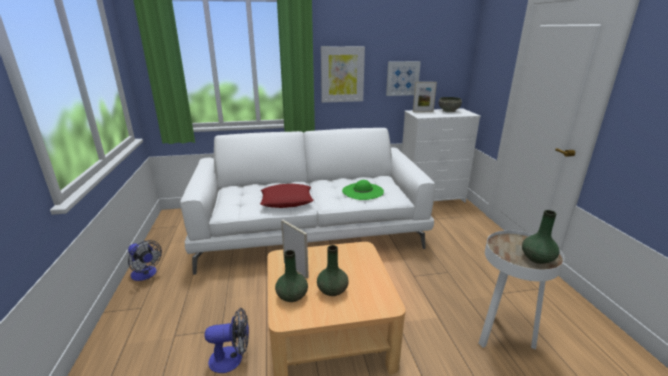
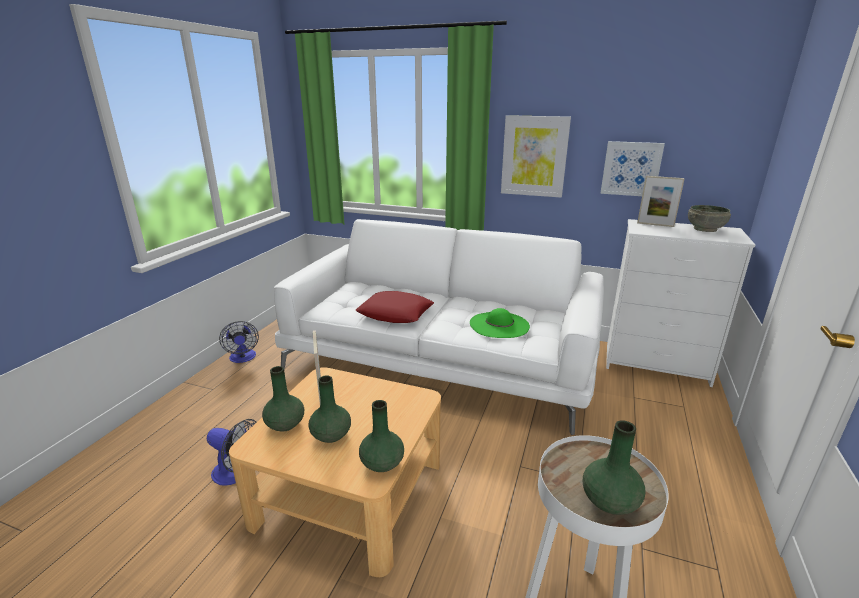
camera: 30 degrees right, 0 degrees up
none -> green vase [359,400,404,472]

